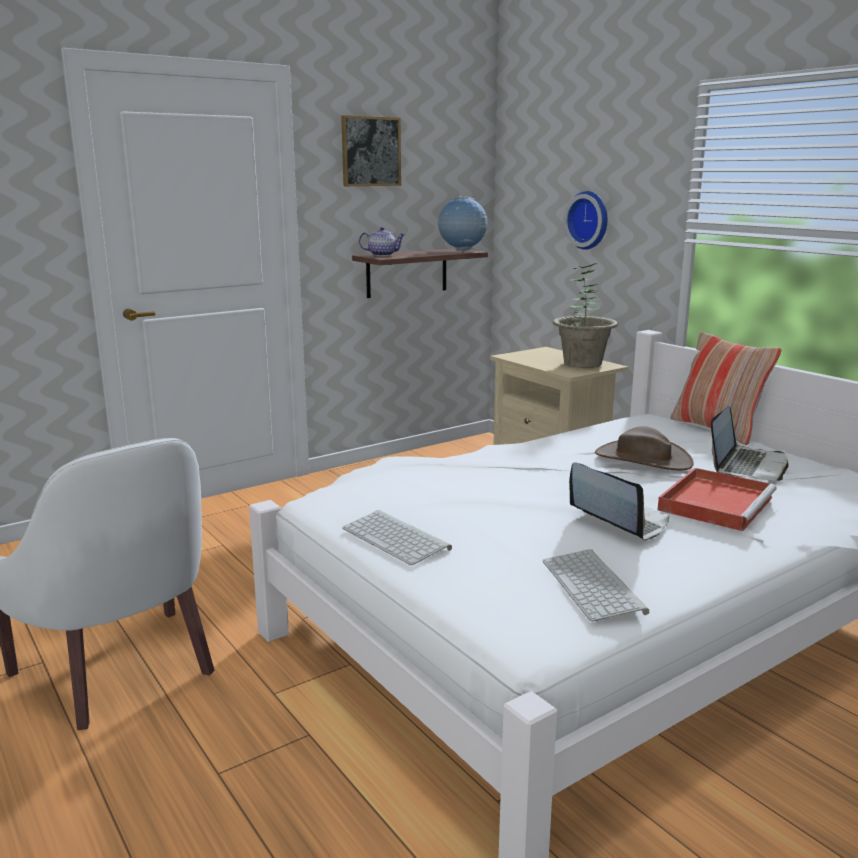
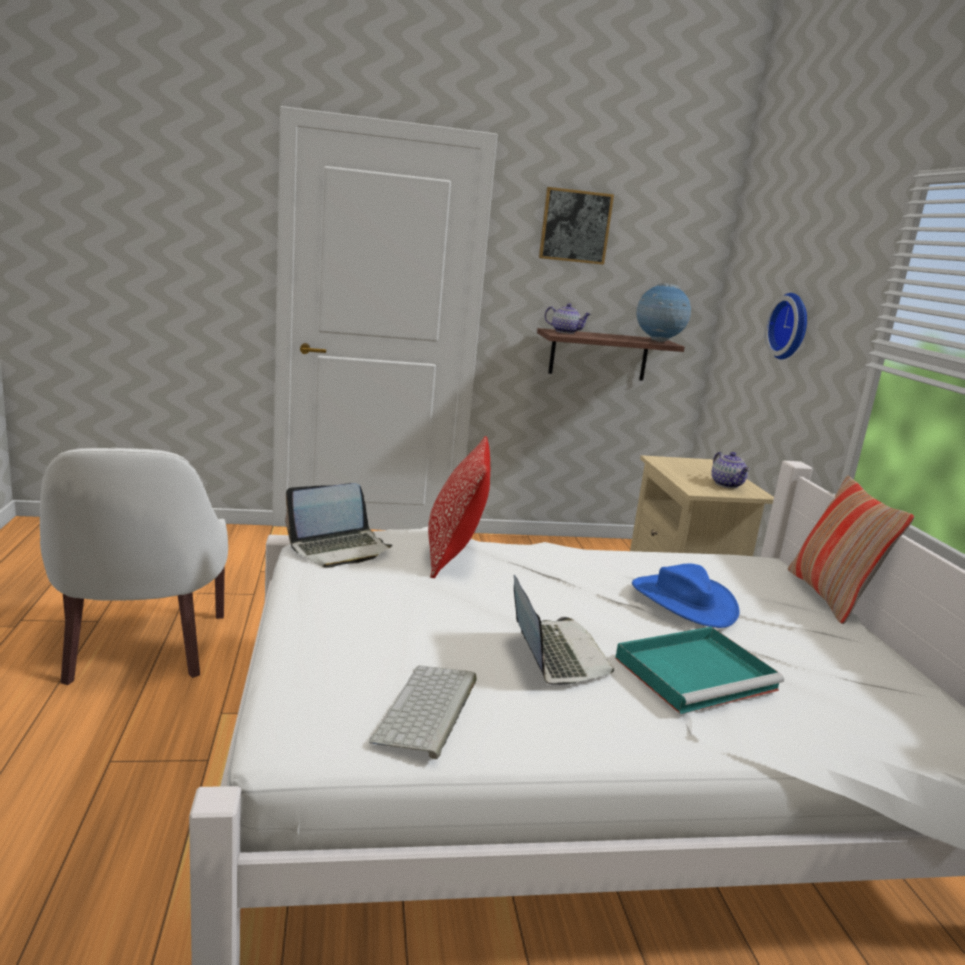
camera: 25 degrees right, 0 degrees up
keyboard [342,510,452,565] -> none
potted plant [553,263,618,368] -> teapot [711,452,750,488]
brown hat [595,426,694,470] -> blue hat [632,564,740,628]
red tray [658,468,777,531] -> turquoise tray [615,627,784,714]
laptop [711,405,789,481] -> laptop moved to [285,483,392,568]
none -> pillow [428,436,490,578]

